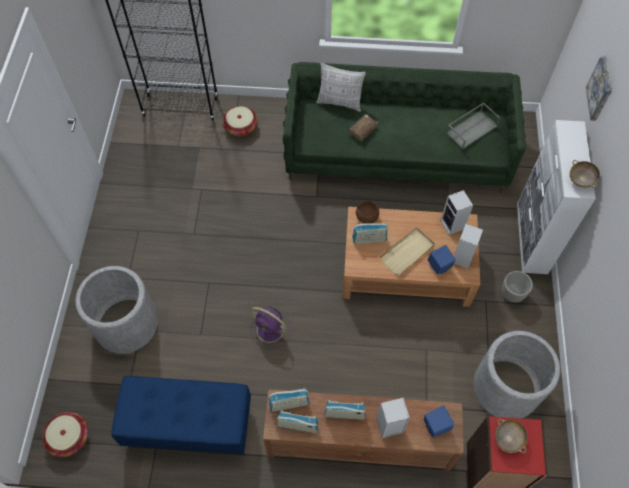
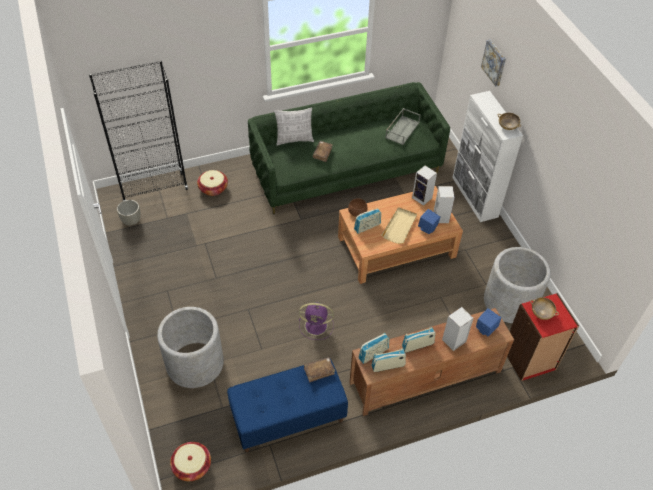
camera: 25 degrees left, 10 degrees down
grey planter [502,271,533,303] -> grey planter moved to [117,200,141,225]
none -> brown book [304,357,335,382]

